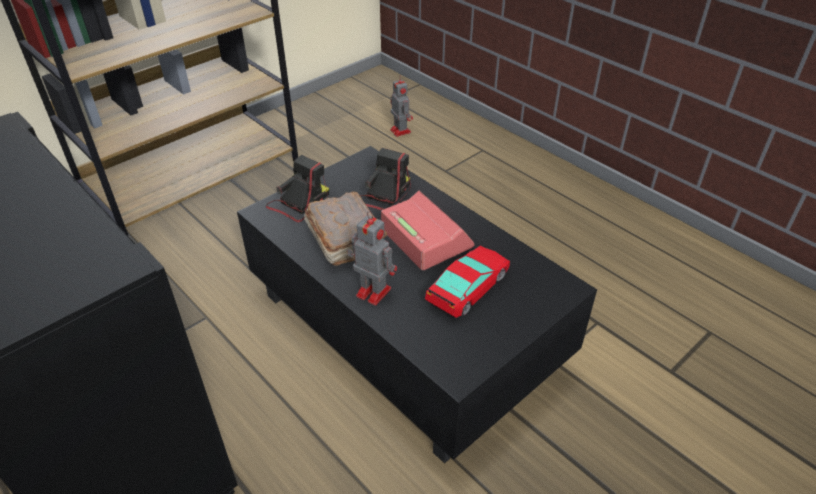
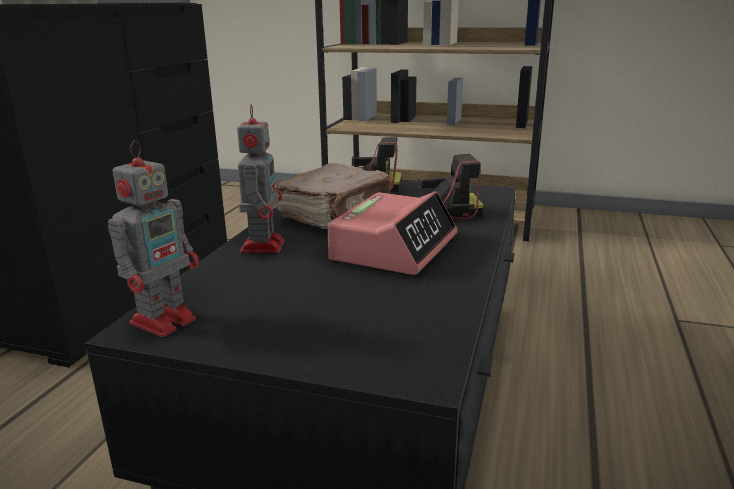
camera: 60 degrees right, 20 degrees down
toy robot [390,76,413,137] -> toy robot moved to [108,140,199,337]
toy car [425,246,510,318] -> none

